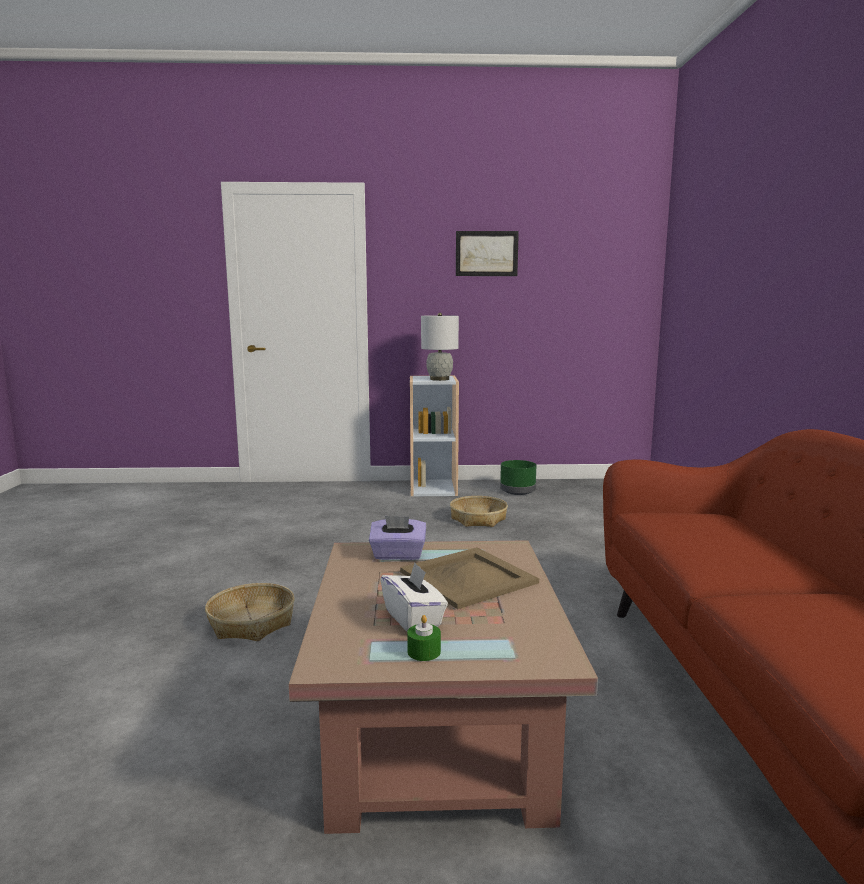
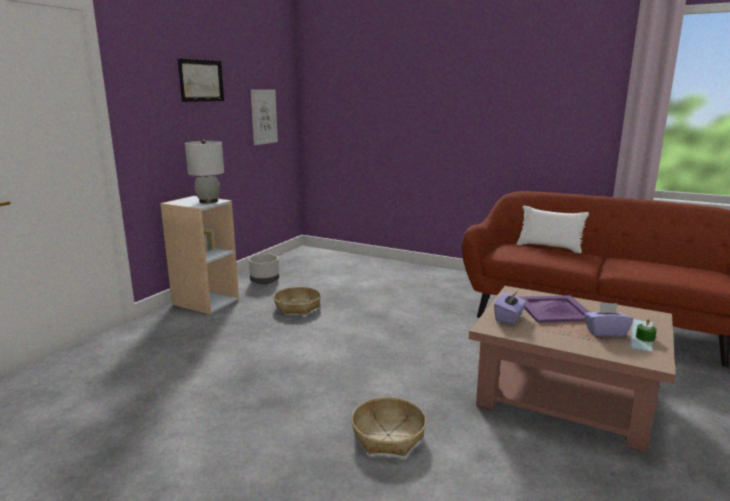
camera: 60 degrees left, 5 degrees up
white tissue box [381,563,448,631] -> purple tissue box [584,303,633,337]
beige tray [400,547,539,609] -> purple tray [519,295,589,323]
green planter [500,460,536,495] -> grey planter [249,254,279,284]
none -> picture [251,89,278,145]
none -> white pillow [516,206,589,254]

